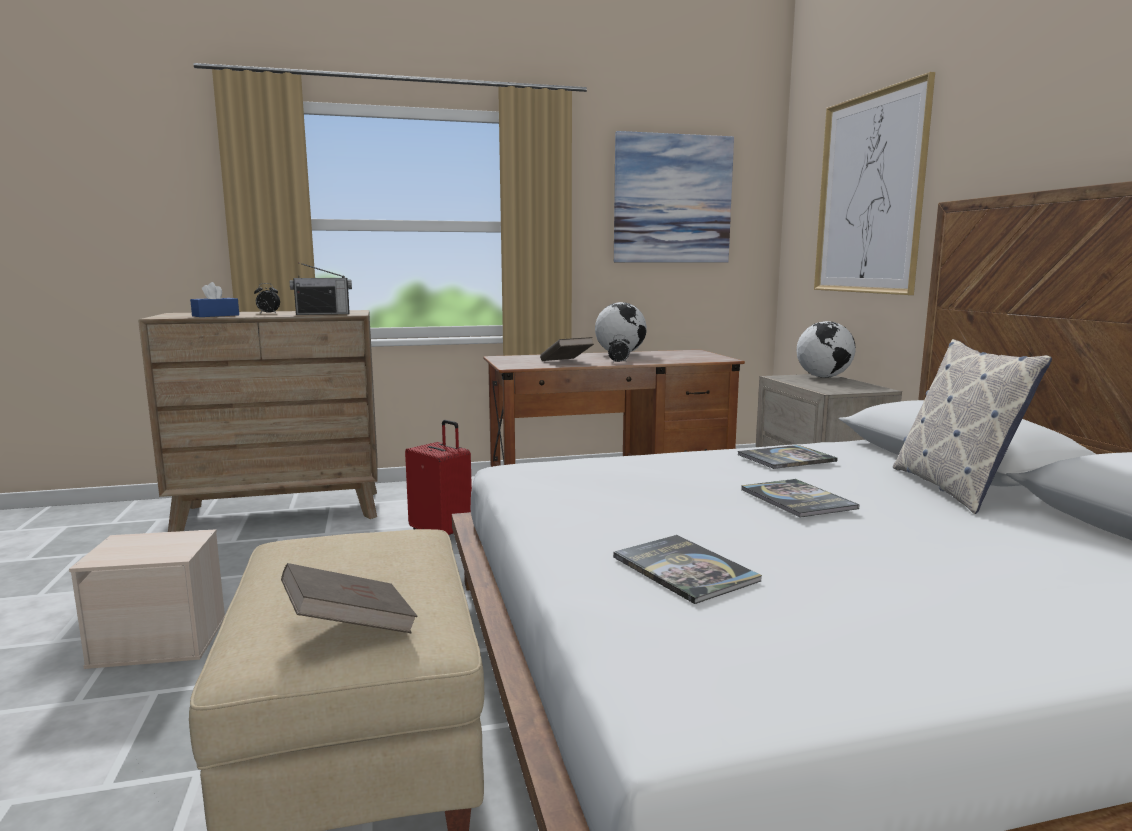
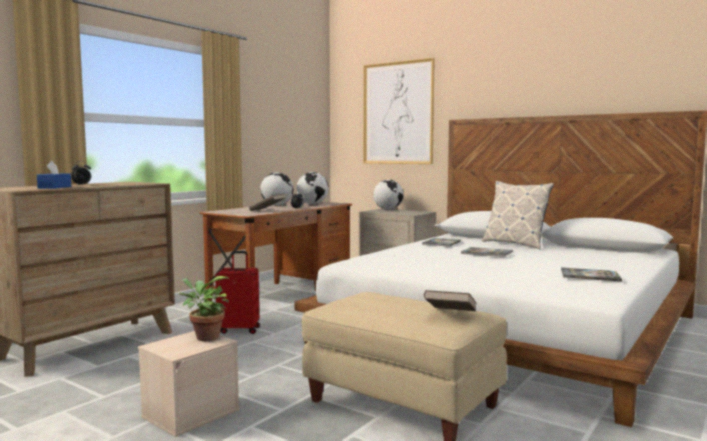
camera: 40 degrees left, 5 degrees down
radio [290,262,352,315] -> none
book [613,535,762,604] -> book moved to [561,267,622,282]
picture [614,131,734,262] -> none
none -> potted plant [179,276,230,341]
none -> globe [296,172,329,204]

